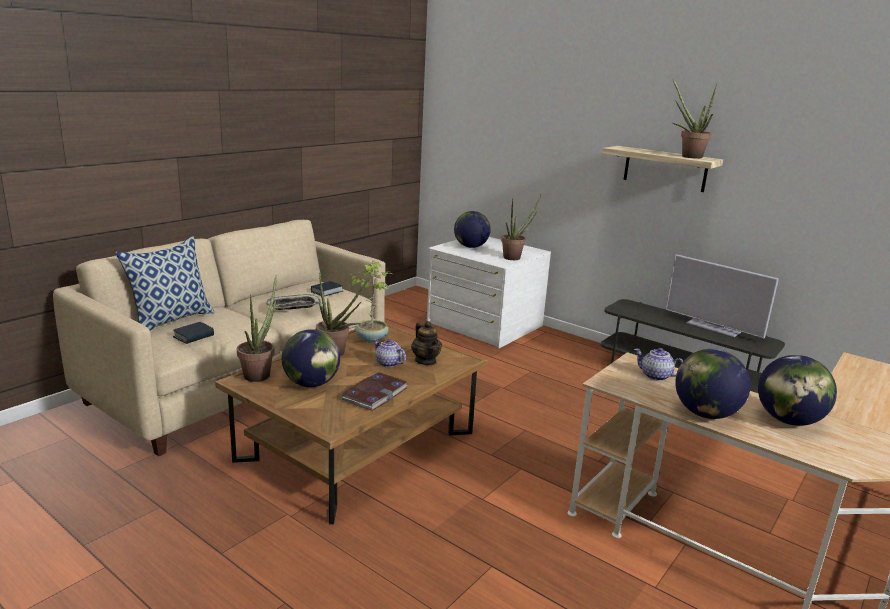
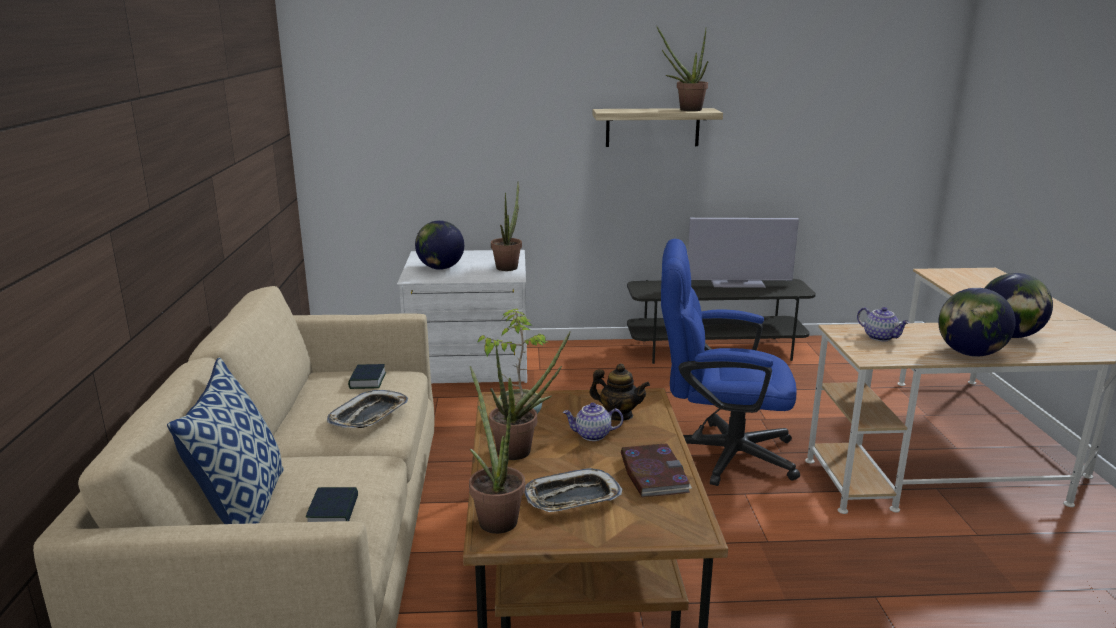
camera: 40 degrees left, 0 degrees up
globe [282,329,340,387] -> tray [525,468,623,512]
teapot [634,348,683,381] -> teapot turned 120 degrees counterclockwise [857,307,910,341]
none -> blue office chair [661,239,800,486]

